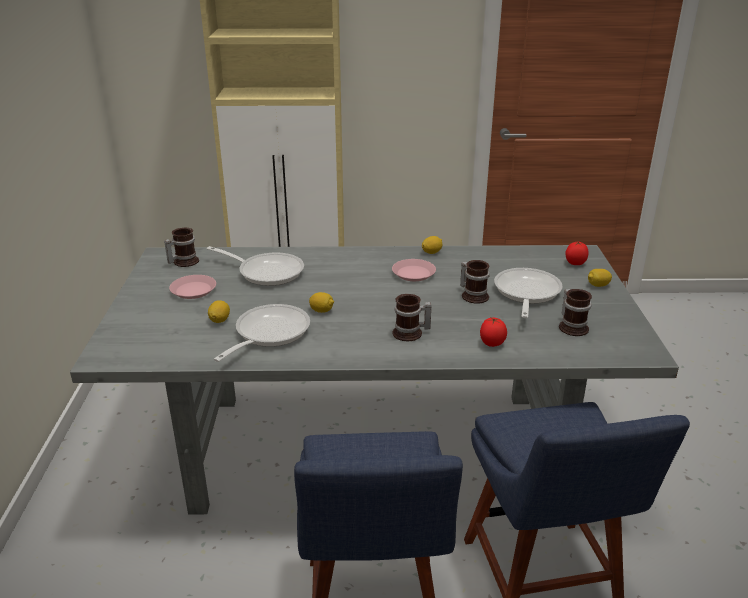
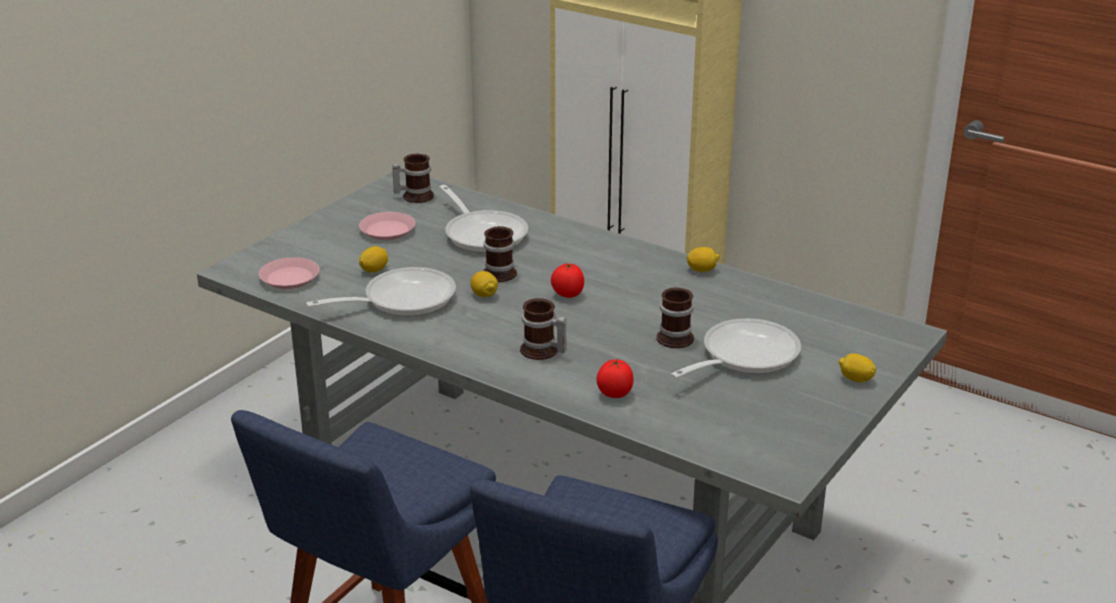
camera: 35 degrees right, 0 degrees up
pink plate [392,259,436,281] -> pink plate moved to [259,257,320,289]
mug [559,289,592,336] -> mug moved to [483,226,517,282]
tomato [565,242,588,265] -> tomato moved to [551,264,584,298]

